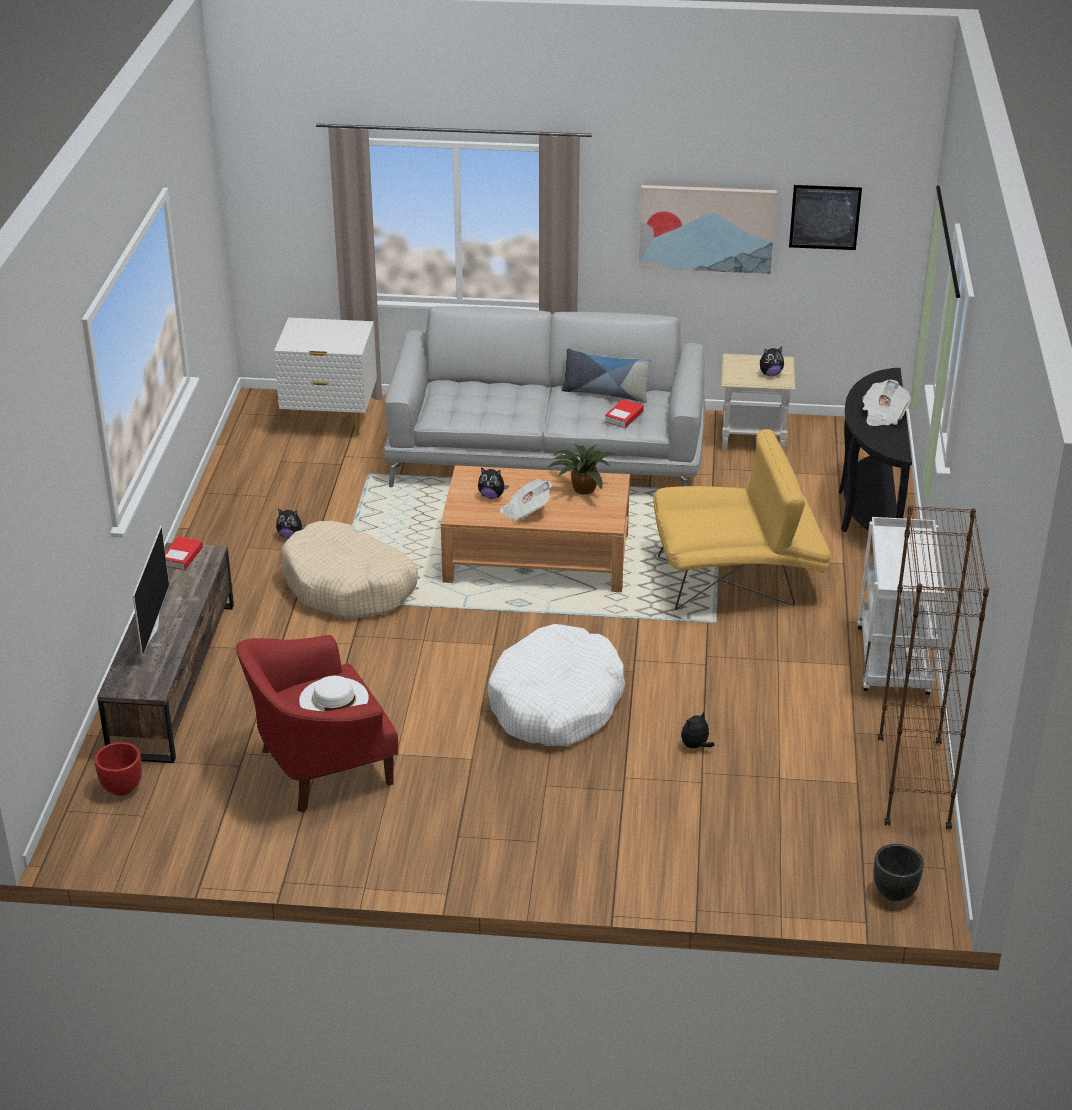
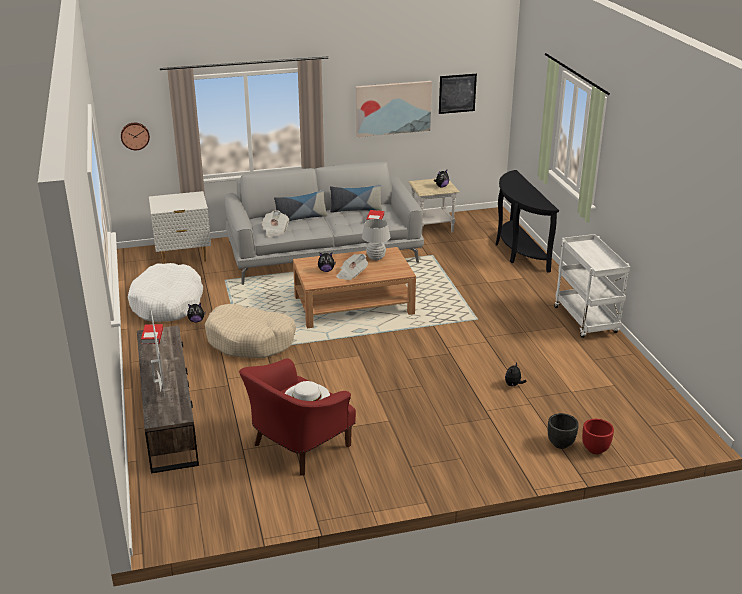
camera: 20 degrees left, 5 degrees down
red planter [94,742,142,796] -> red planter moved to [582,419,614,454]
white dog bed [488,624,625,746] -> white dog bed moved to [128,263,203,322]
potted plant [548,444,617,494] -> white table lamp [362,219,390,260]
yellow armchair [653,429,831,610] -> none
newspaper [863,380,911,426] -> newspaper moved to [261,210,289,237]
black planter [873,844,924,901] -> black planter moved to [548,413,579,449]
brown bookcase [878,505,989,830] -> none
none -> wall clock [121,123,150,150]
none -> pillow [274,190,328,221]

